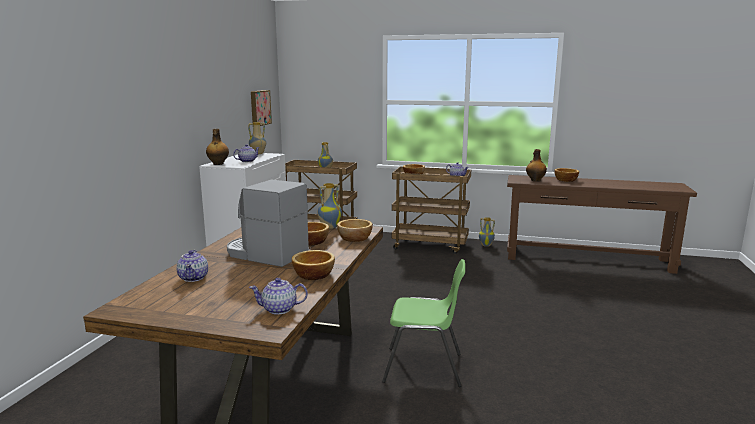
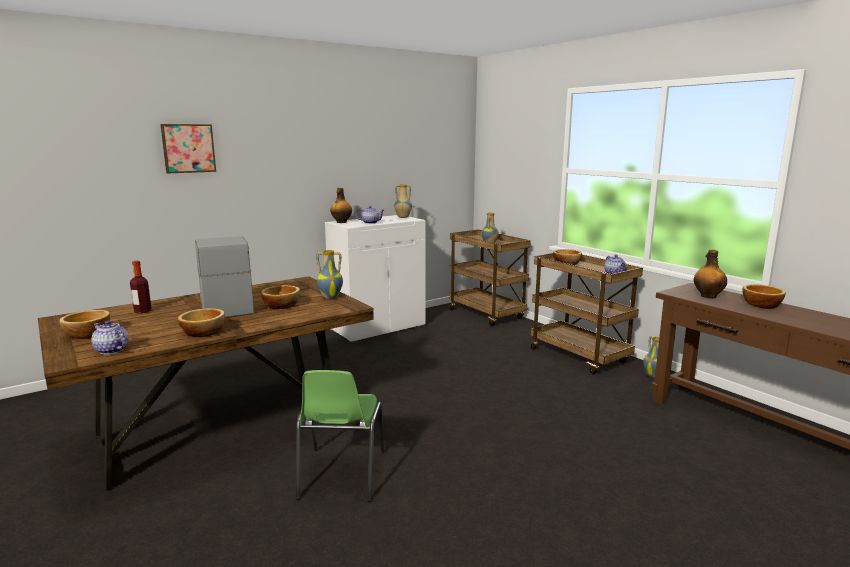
camera: 40 degrees right, 0 degrees up
teapot [176,250,208,282] -> bottle [130,261,152,313]
picture [251,90,272,126] -> picture moved to [161,124,216,173]
bowl [337,219,373,242] -> bowl moved to [59,310,110,339]
green chair [382,259,465,387] -> green chair turned 45 degrees clockwise [296,370,385,502]

